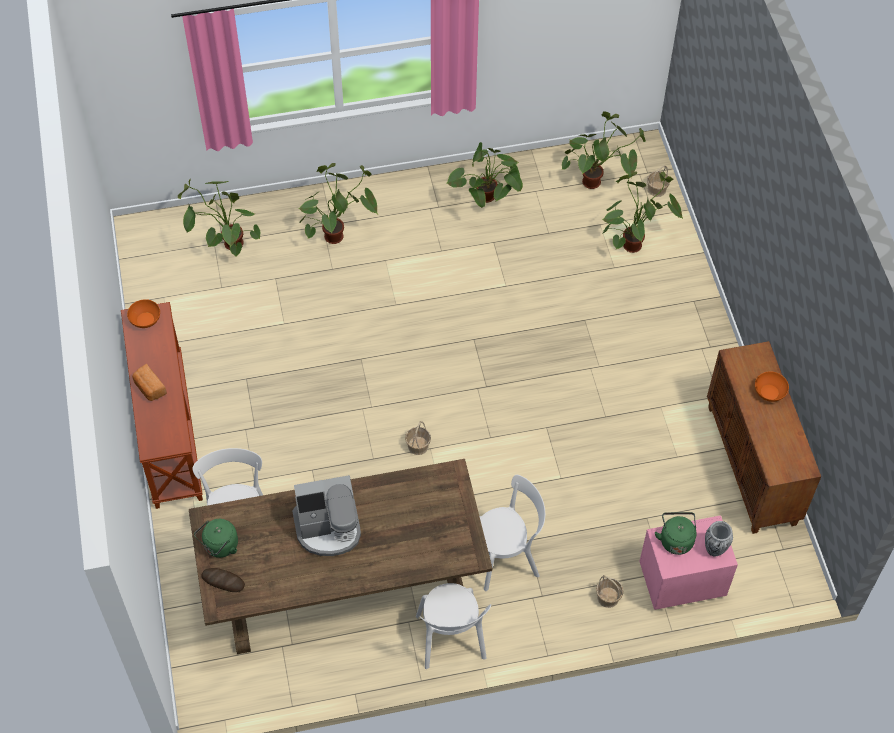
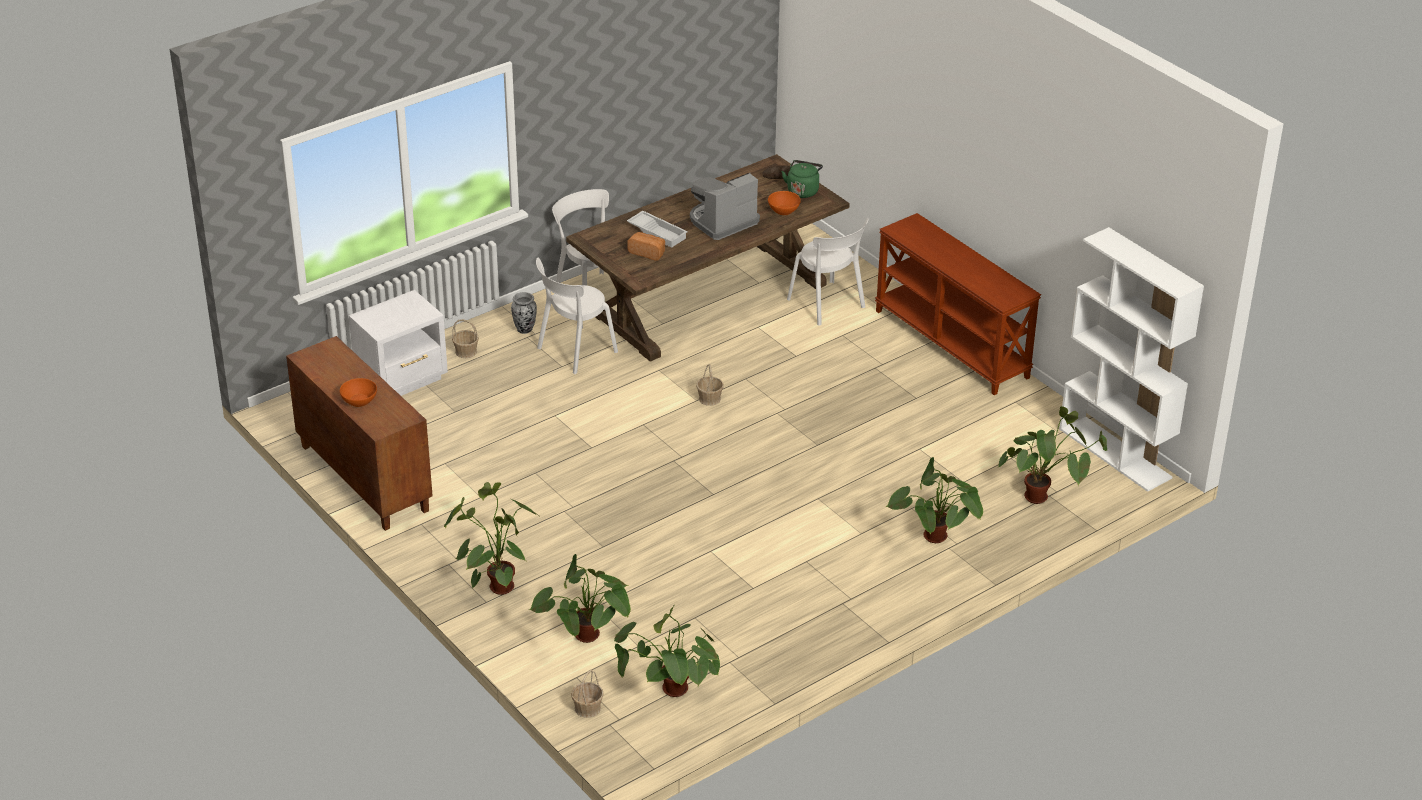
camera: 155 degrees right, 20 degrees down
orange bowl [127,299,160,328] -> orange bowl moved to [768,191,801,215]
bread [132,364,167,401] -> bread moved to [627,232,665,260]
potted plant [447,142,523,208] -> potted plant moved to [444,482,541,595]
pink nightstand [639,515,738,610] -> white nightstand [349,290,448,396]
green kettle [655,512,696,555] -> none
vase [705,521,733,556] -> vase moved to [511,292,537,334]
none -> white tray [627,211,688,248]
none -> white bookcase [1059,227,1204,492]

